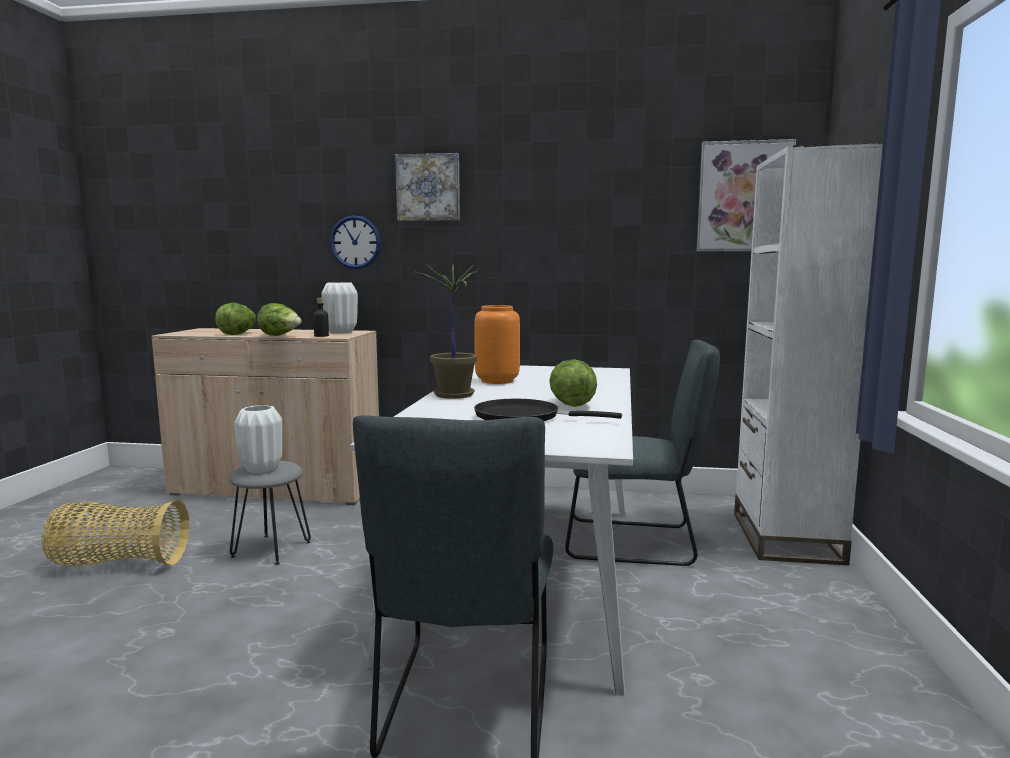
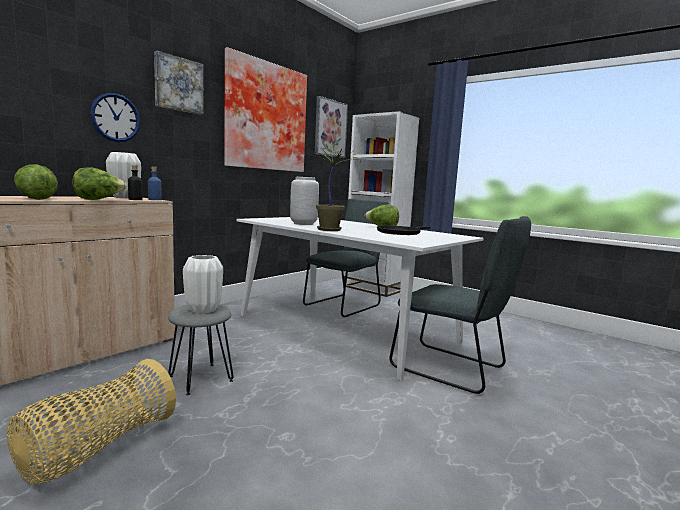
camera: 60 degrees left, 0 degrees up
orange vase [474,305,520,384] -> grey vase [290,177,319,225]
none -> blue bottle [148,167,162,200]
none -> picture [224,47,307,172]

